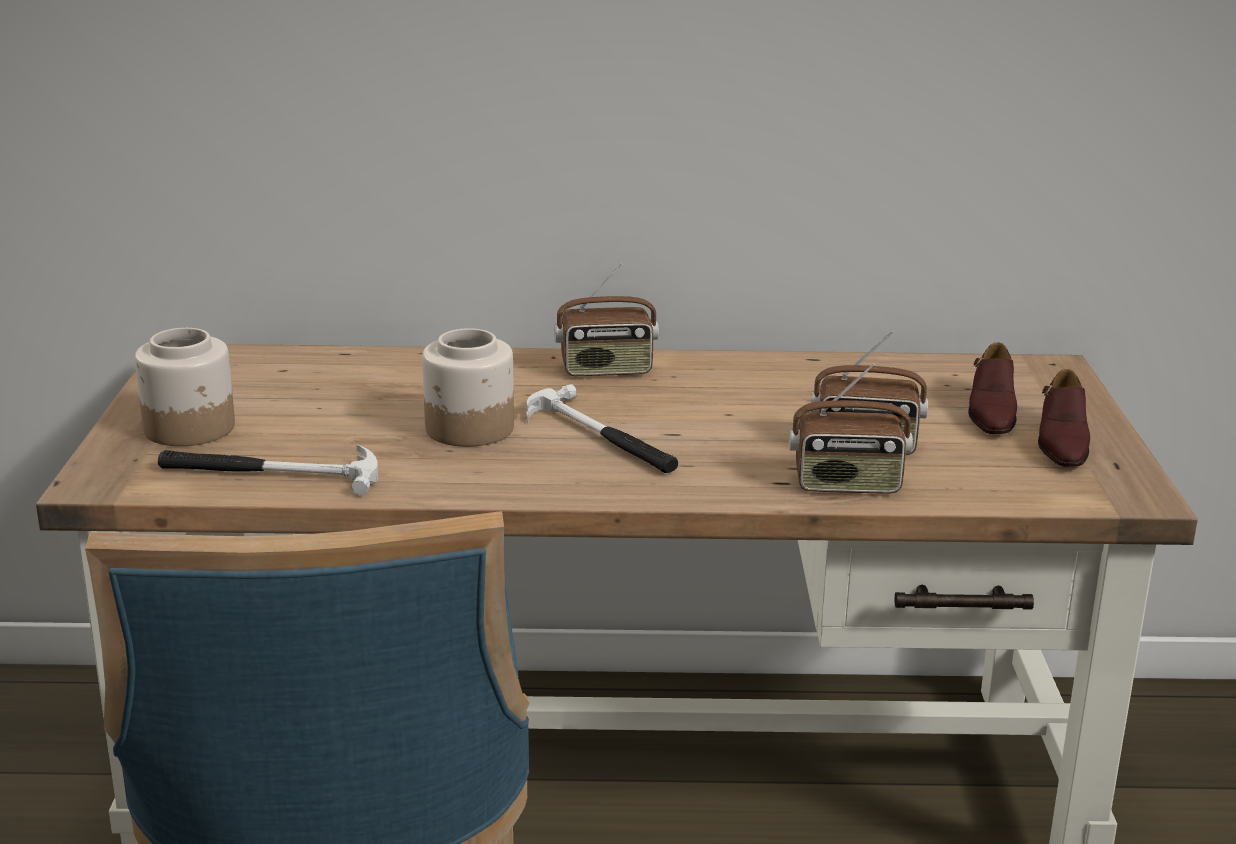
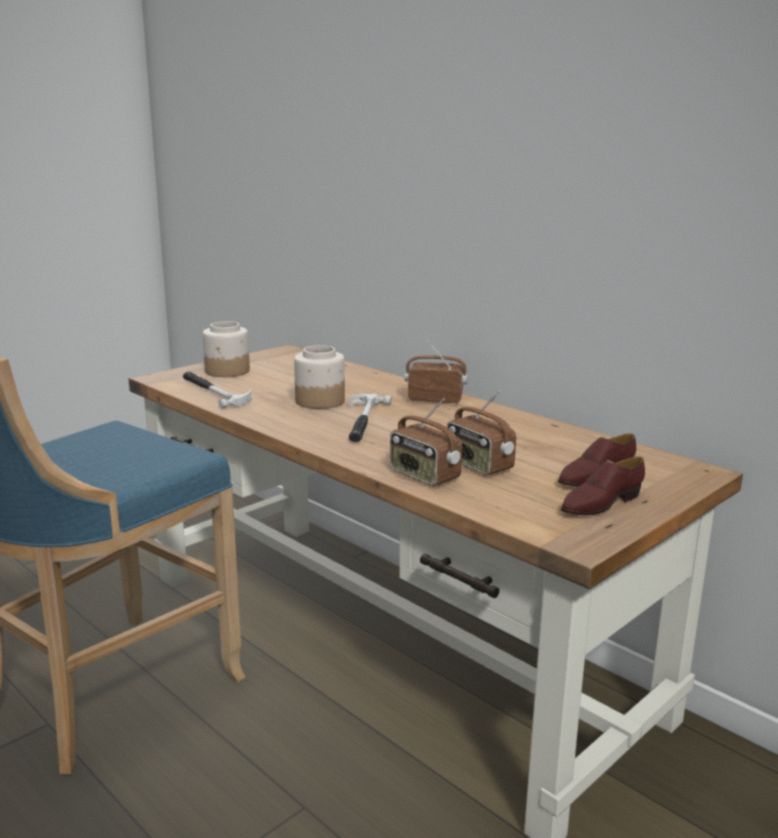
camera: 45 degrees right, 5 degrees down
radio [554,264,659,376] -> radio turned 150 degrees clockwise [404,339,467,404]

